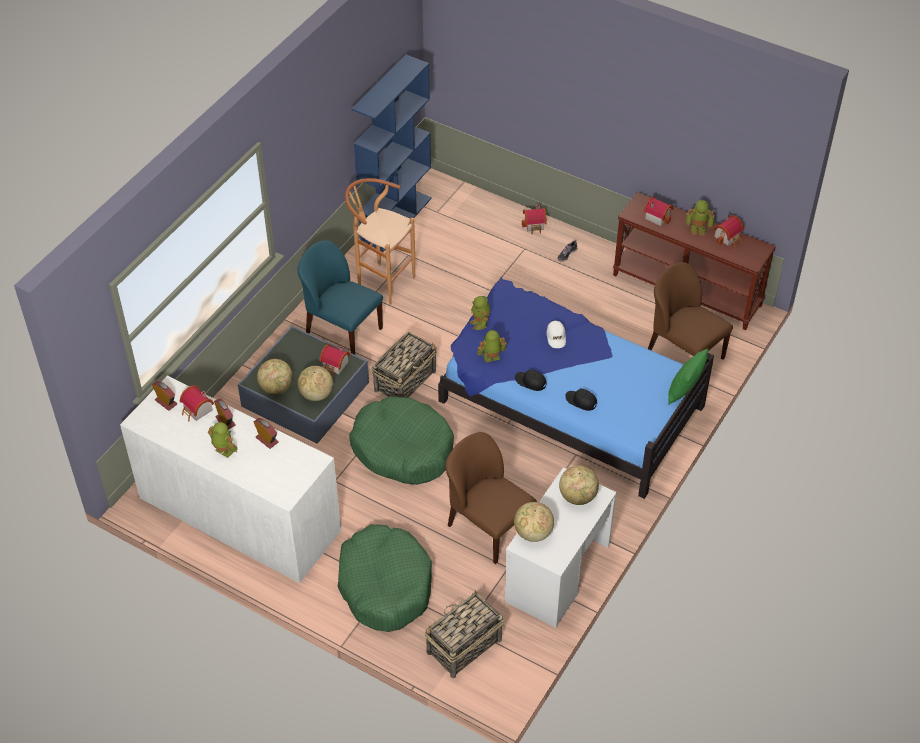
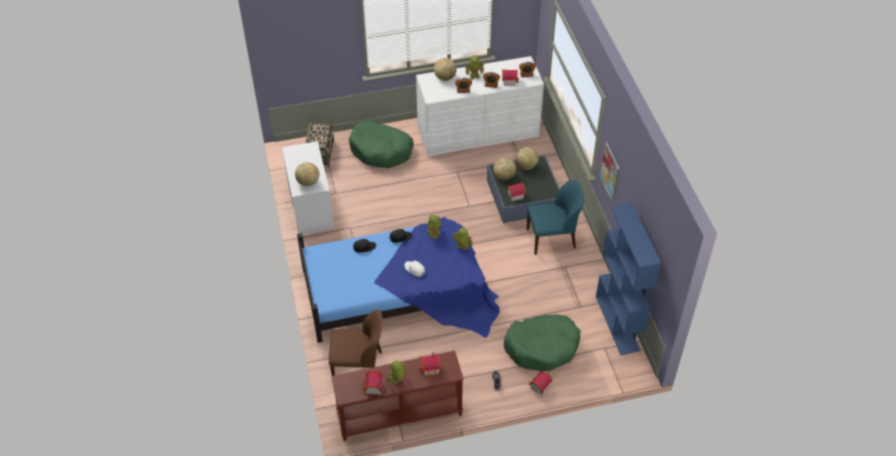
camera: 135 degrees right, 0 degrees up
brown stool [345,178,415,305] -> none
green dog bed [349,396,454,485] -> green dog bed moved to [504,314,581,371]
basket [372,331,437,397] -> none
brown chair [445,432,537,564] -> none
globe [514,502,554,542] -> globe moved to [434,58,456,81]
green pillow [668,349,708,405] -> none
none -> picture [600,142,620,202]

